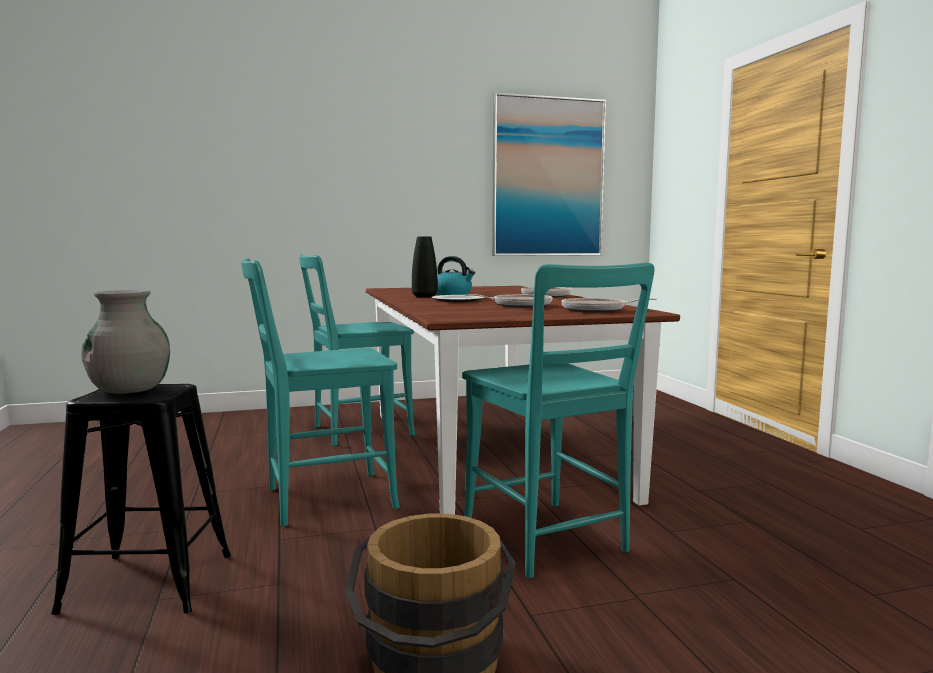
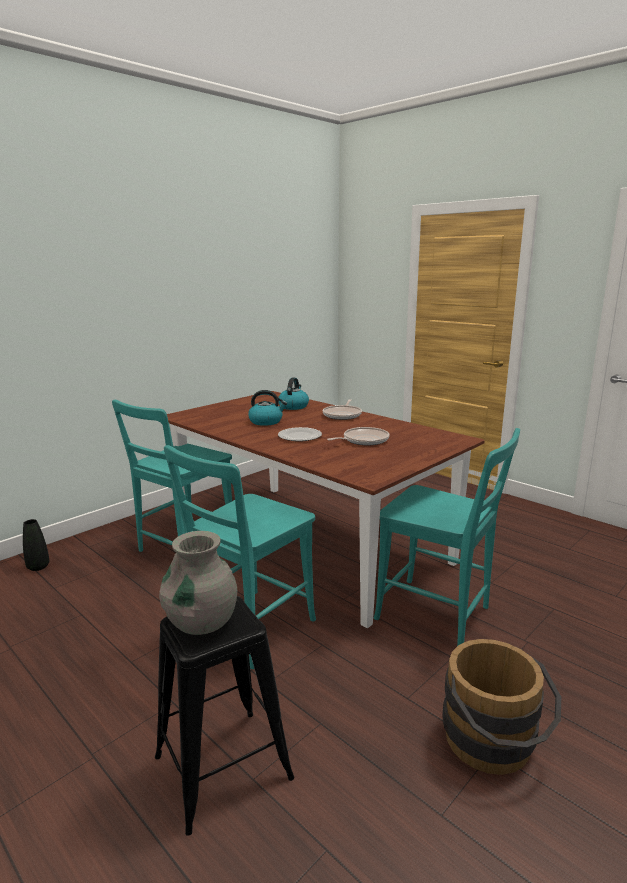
camera: 30 degrees left, 10 degrees up
black vase [412,236,438,298] -> black vase moved to [23,519,49,571]
picture [492,92,606,256] -> none
frying pan [561,298,657,313] -> none
none -> kettle [278,377,309,410]

